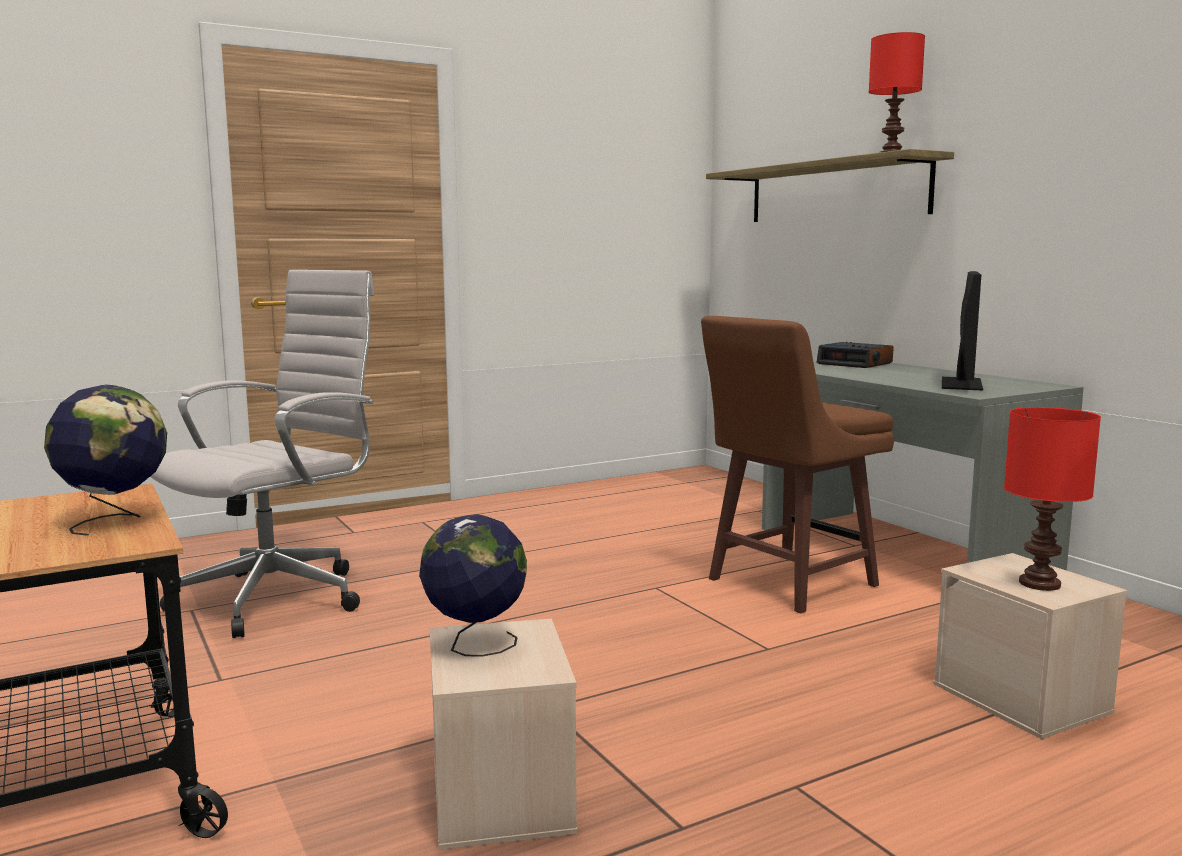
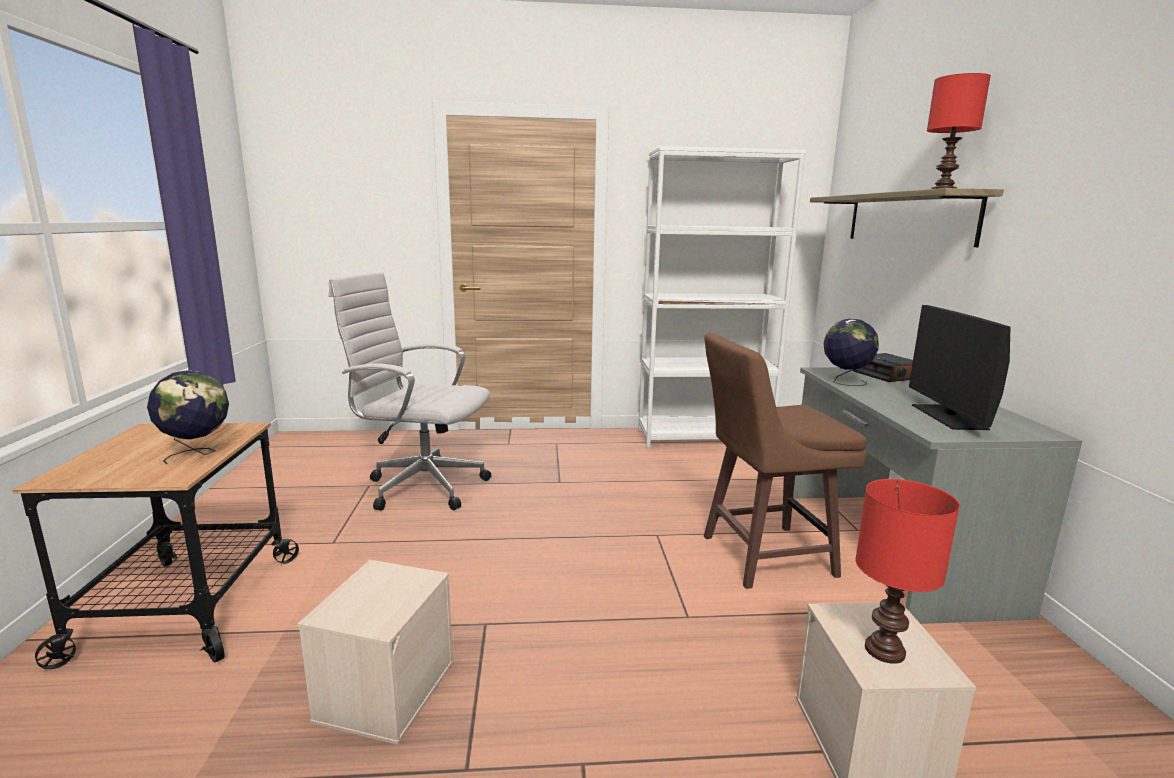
camera: 25 degrees right, 5 degrees up
white office chair [150,270,375,638] -> white office chair turned 135 degrees counterclockwise [329,272,491,511]
globe [419,514,527,657] -> globe moved to [824,319,879,386]
monitor [942,271,983,391] -> monitor turned 135 degrees clockwise [909,305,1010,430]
none -> white bookcase [638,146,806,448]

